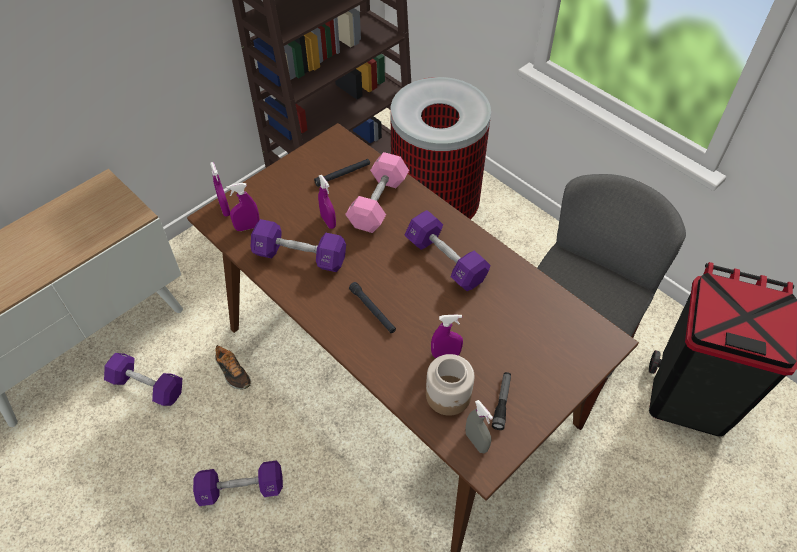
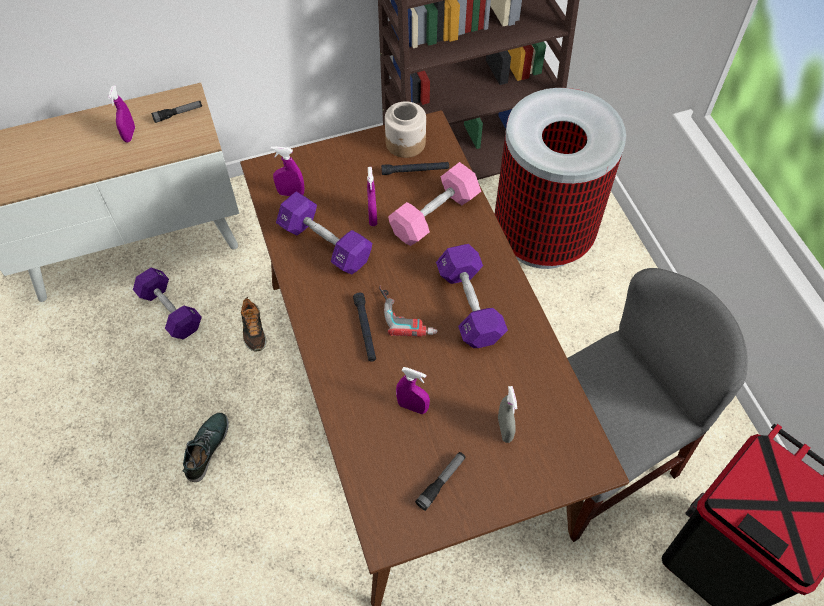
camera: 25 degrees right, 5 degrees up
purple dumbbell [193,460,283,506] -> shoe [182,413,229,482]
purple spray bottle [210,162,230,216] -> purple spray bottle moved to [108,85,135,142]
jar [426,354,474,416] -> jar moved to [385,101,426,158]
grey spray bottle [465,400,493,453] -> grey spray bottle moved to [498,386,517,443]
none -> flashlight [151,101,202,123]
none -> power drill [379,286,438,337]

